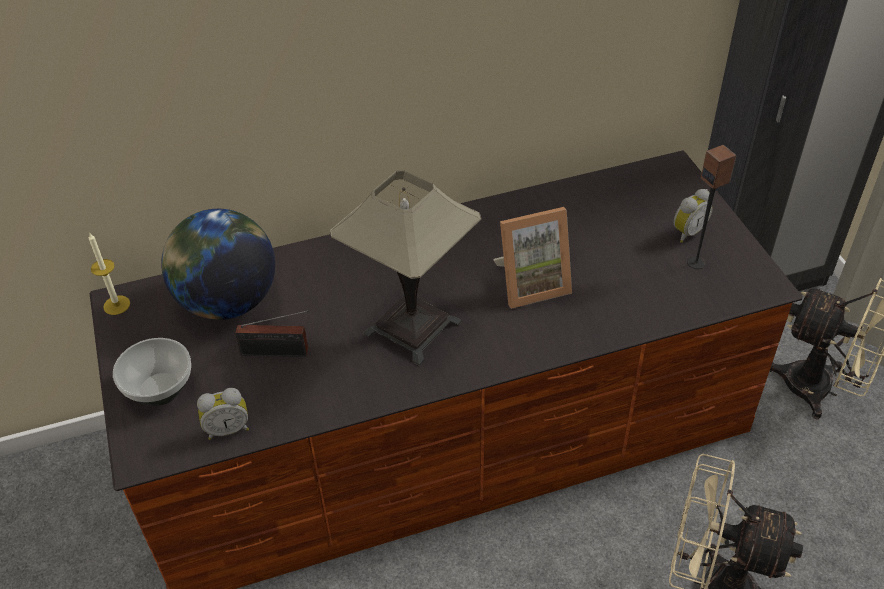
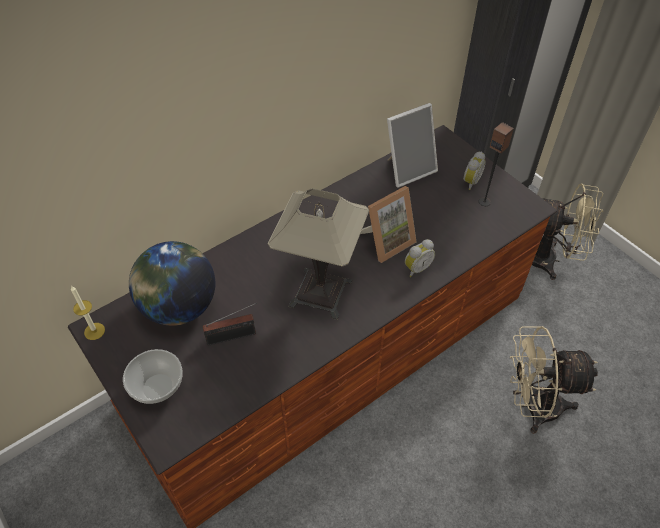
camera: 20 degrees left, 5 degrees up
alarm clock [197,388,249,440] -> alarm clock moved to [405,239,435,277]
none -> picture frame [387,103,438,188]

